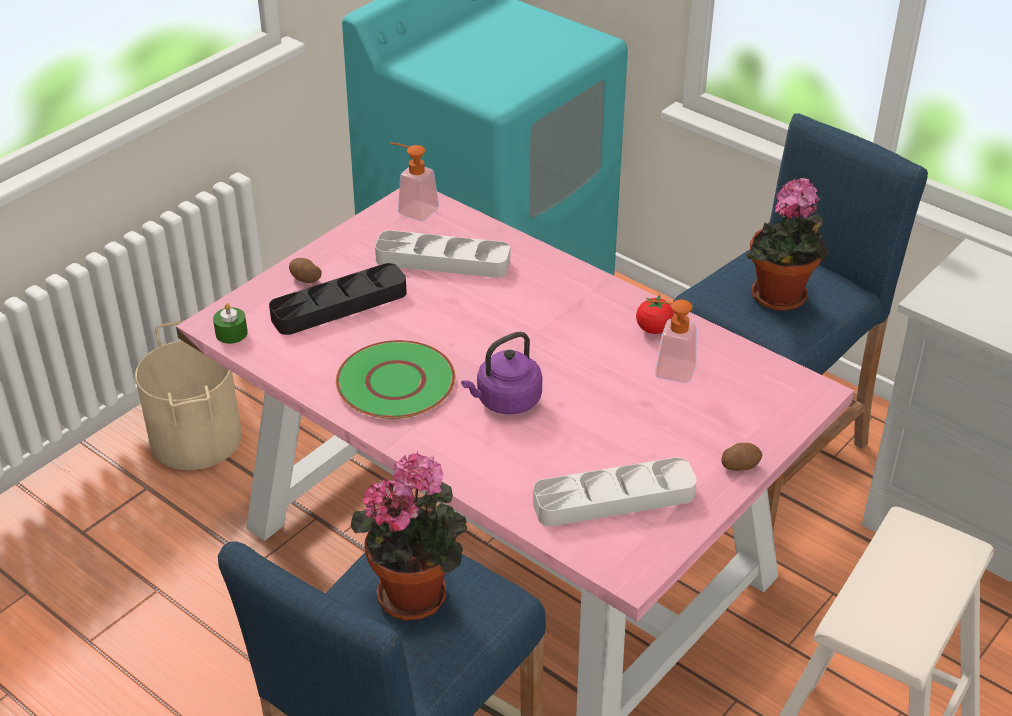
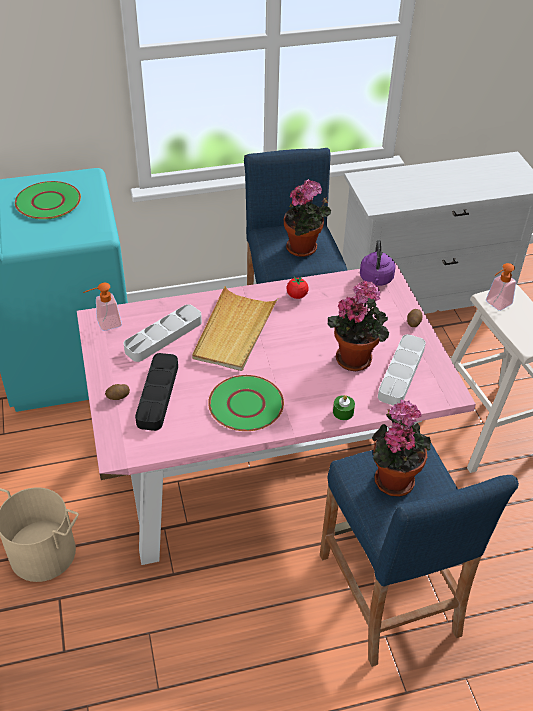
camera: 55 degrees left, 5 degrees up
green candle [213,303,248,344] -> green candle moved to [333,395,355,420]
purple kettle [461,332,542,415] -> purple kettle moved to [360,240,396,286]
soap dispenser [646,299,697,383] -> soap dispenser moved to [486,263,516,311]
none -> green plate [15,181,81,220]
none -> beige tray [192,286,278,371]
none -> potted plant [328,280,389,371]

